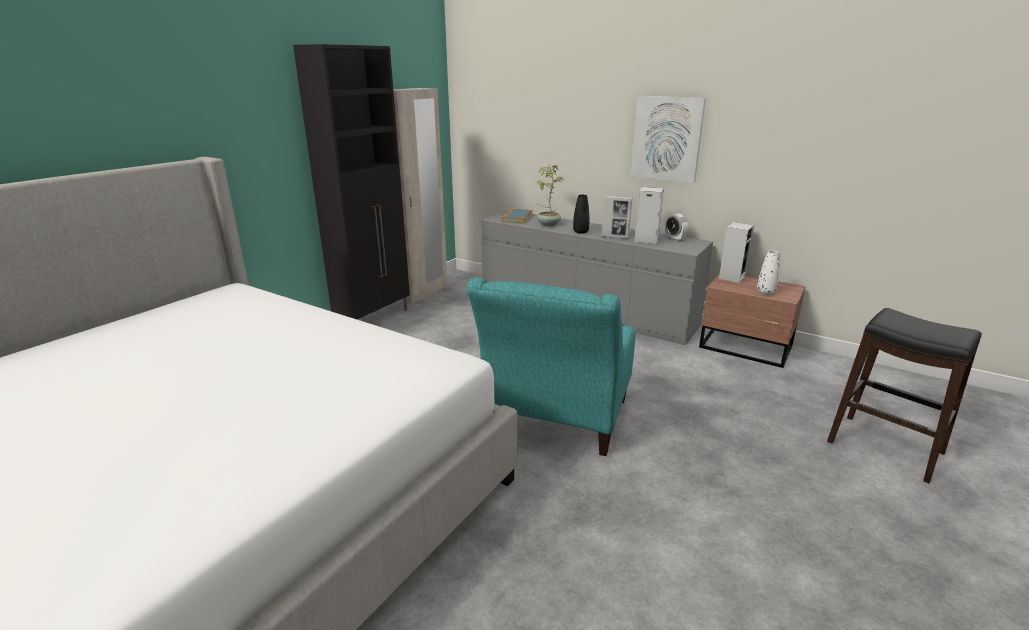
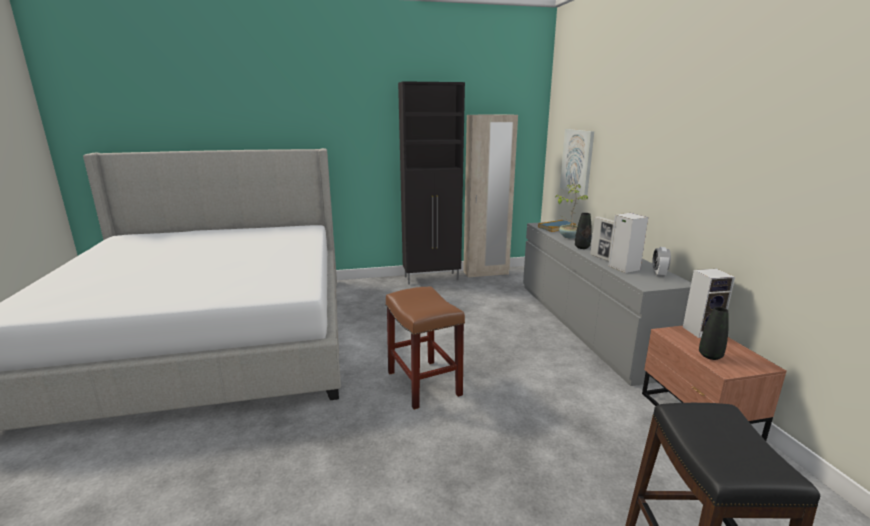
camera: 45 degrees right, 5 degrees down
turquoise armchair [467,278,636,456] -> brown stool [386,287,465,410]
picture [631,96,706,183] -> picture moved to [560,129,594,196]
white vase [757,250,780,295] -> black vase [699,307,729,360]

